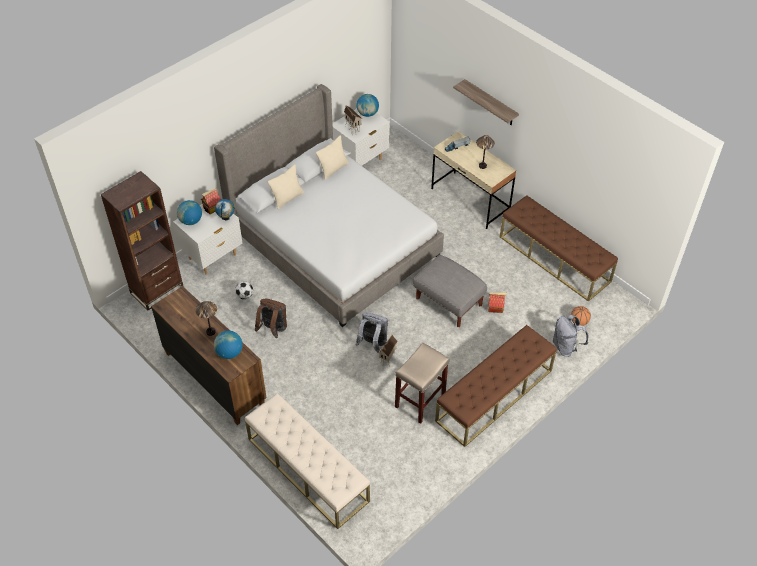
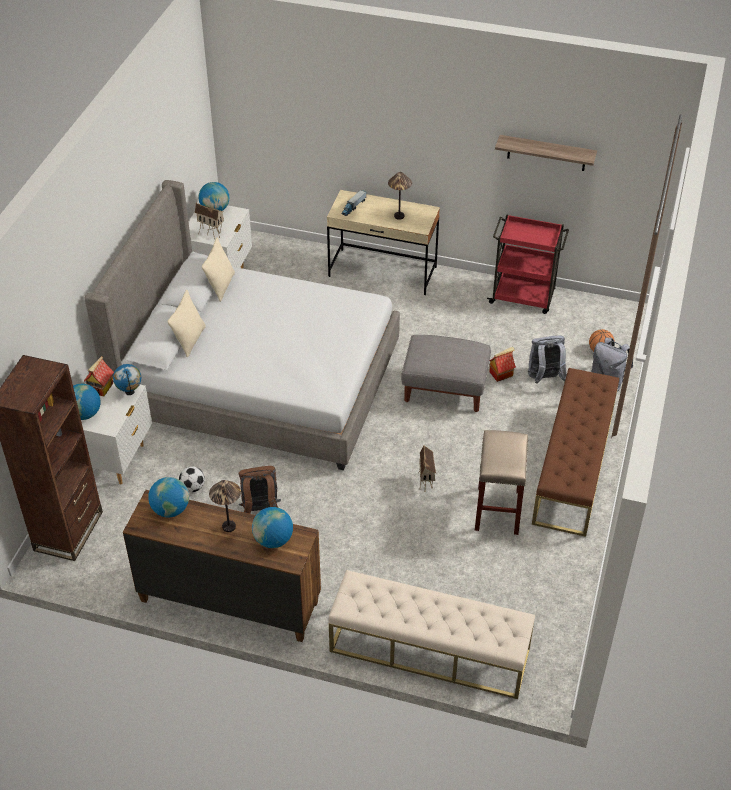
camera: 30 degrees left, 5 degrees down
grey backpack [356,313,388,353] -> grey backpack moved to [528,336,567,384]
shelf [453,79,519,125] -> shelf moved to [495,135,597,171]
brown bench [500,195,618,302] -> red cart [487,214,569,314]
none -> globe [148,477,189,517]

